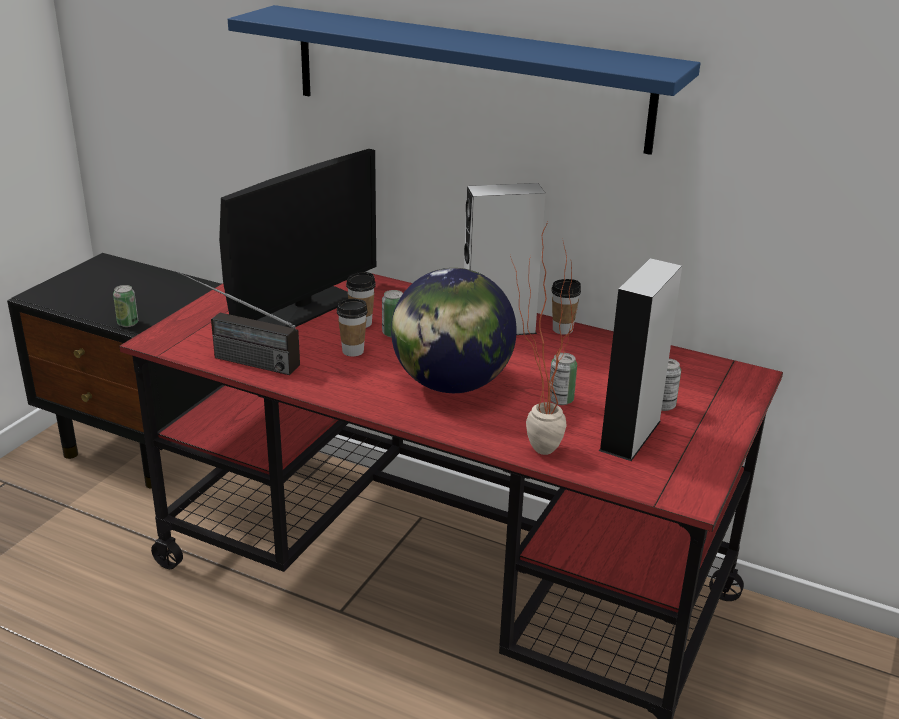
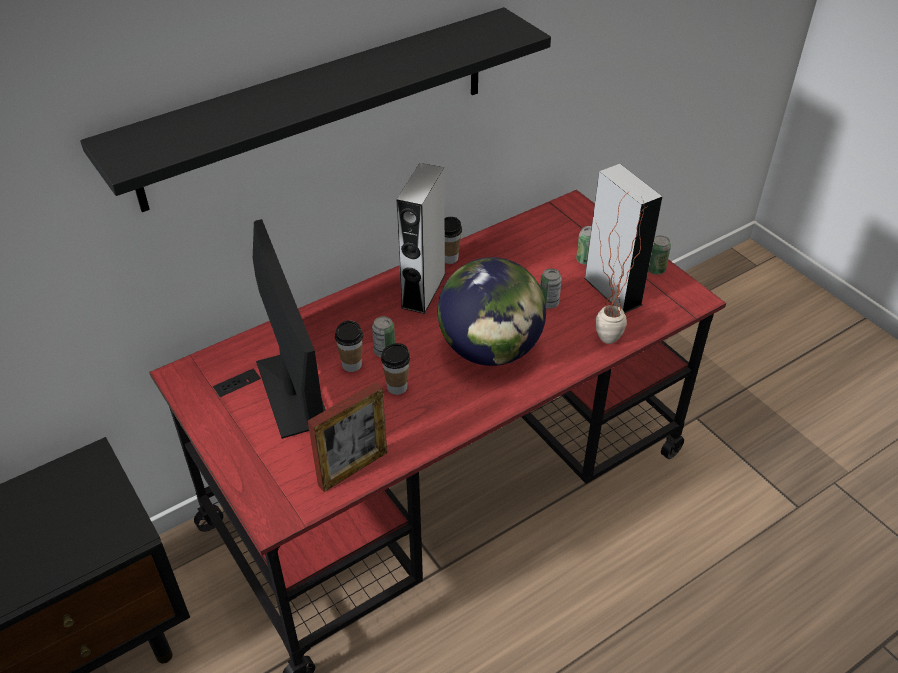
camera: 60 degrees left, 15 degrees up
can [113,285,138,327] -> can moved to [648,235,671,275]
radio [178,271,300,375] -> picture frame [308,382,387,492]
blue shelf [228,5,700,155] -> black shelf [80,7,551,212]

